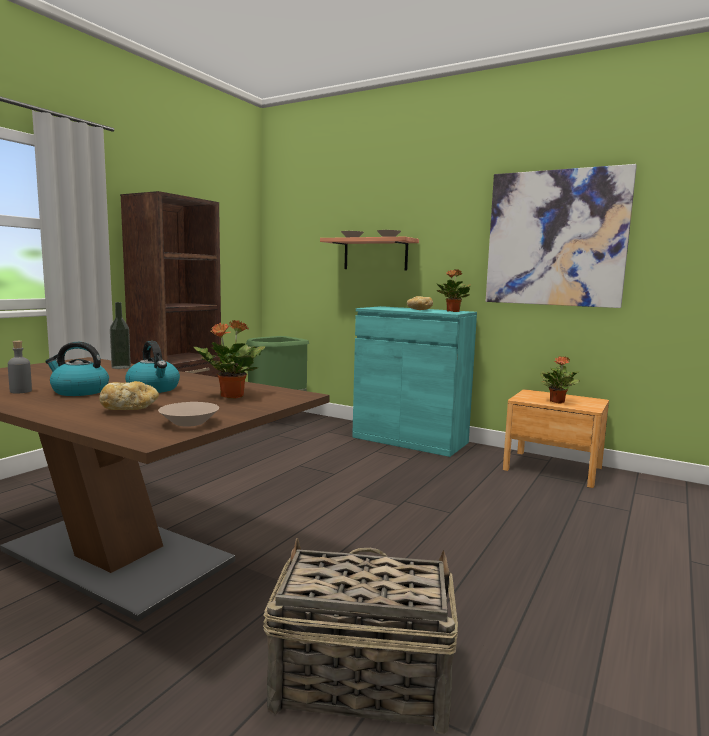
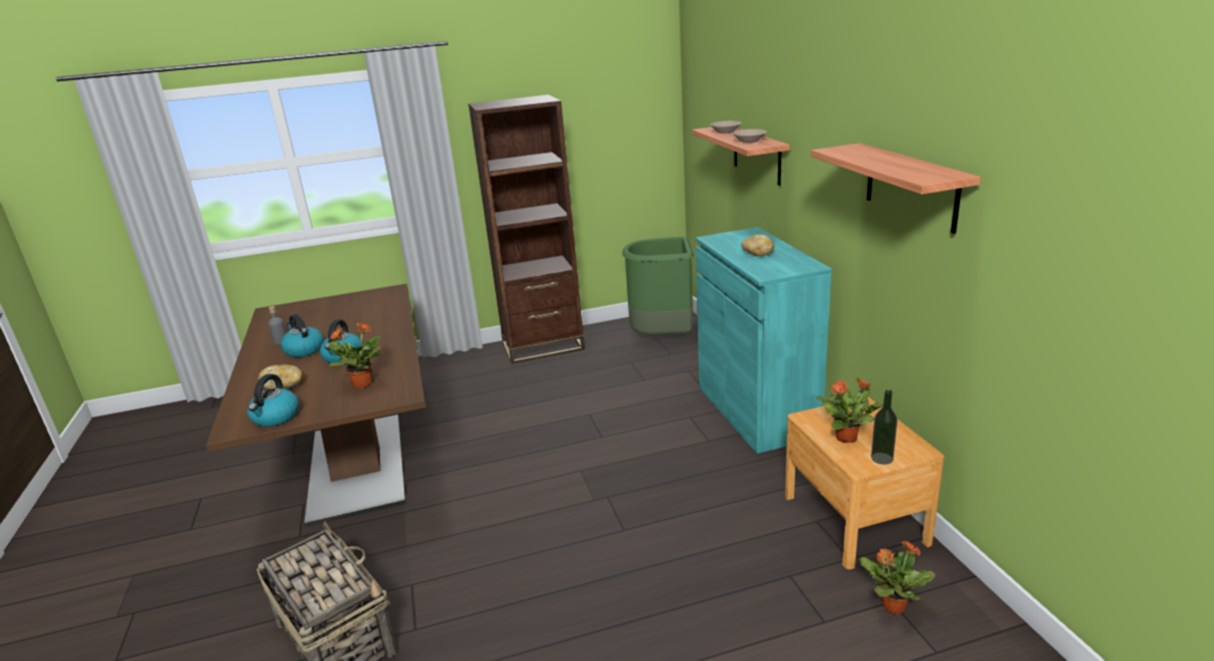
camera: 45 degrees right, 15 degrees up
bottle [110,302,131,369] -> bottle moved to [871,390,897,465]
beige bowl [158,402,219,427] -> kettle [247,374,299,427]
potted plant [436,269,471,312] -> potted plant moved to [860,540,935,614]
picture [486,164,637,308] -> shelf [811,143,981,234]

